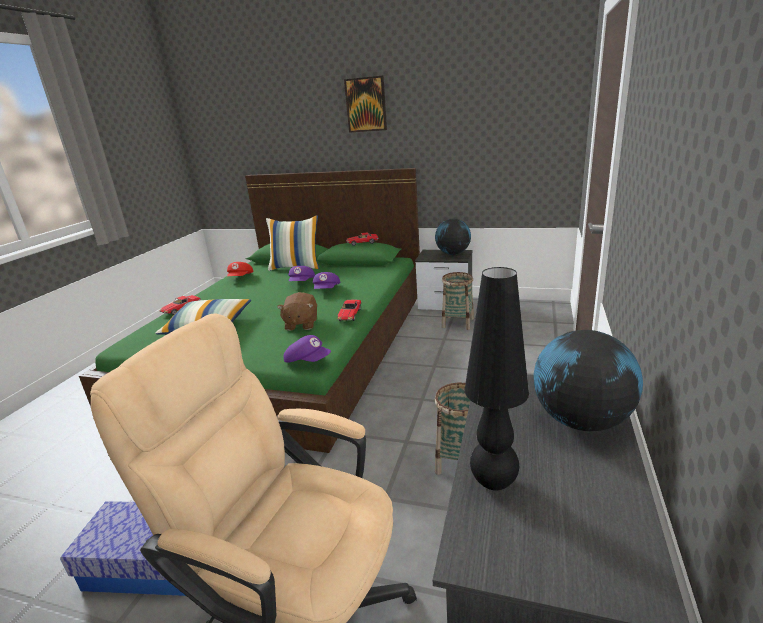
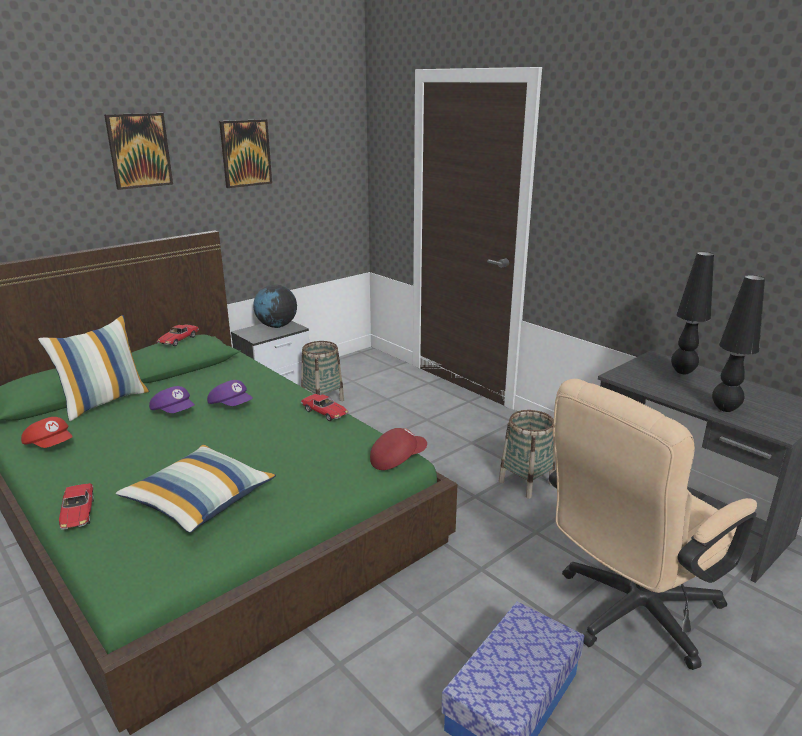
camera: 60 degrees left, 0 degrees up
brown plush toy [277,292,317,331] -> none
purple cap [284,335,331,363] -> red cap [370,428,427,470]
globe [533,330,643,431] -> black table lamp [671,252,714,374]
none -> picture [219,119,272,188]

